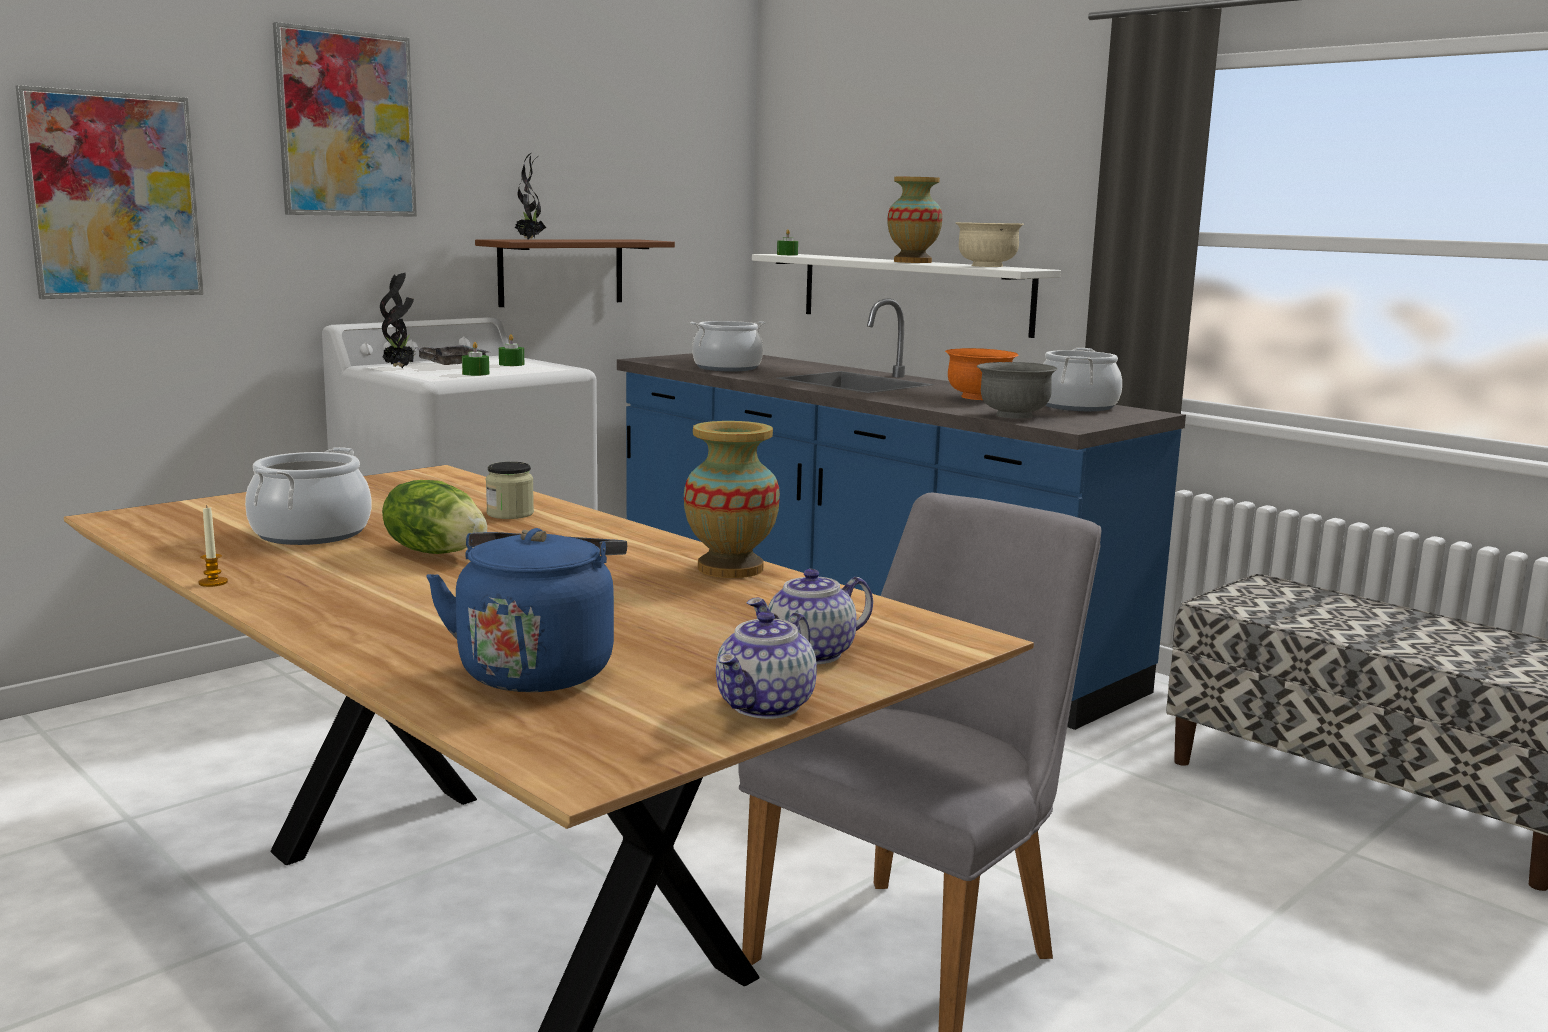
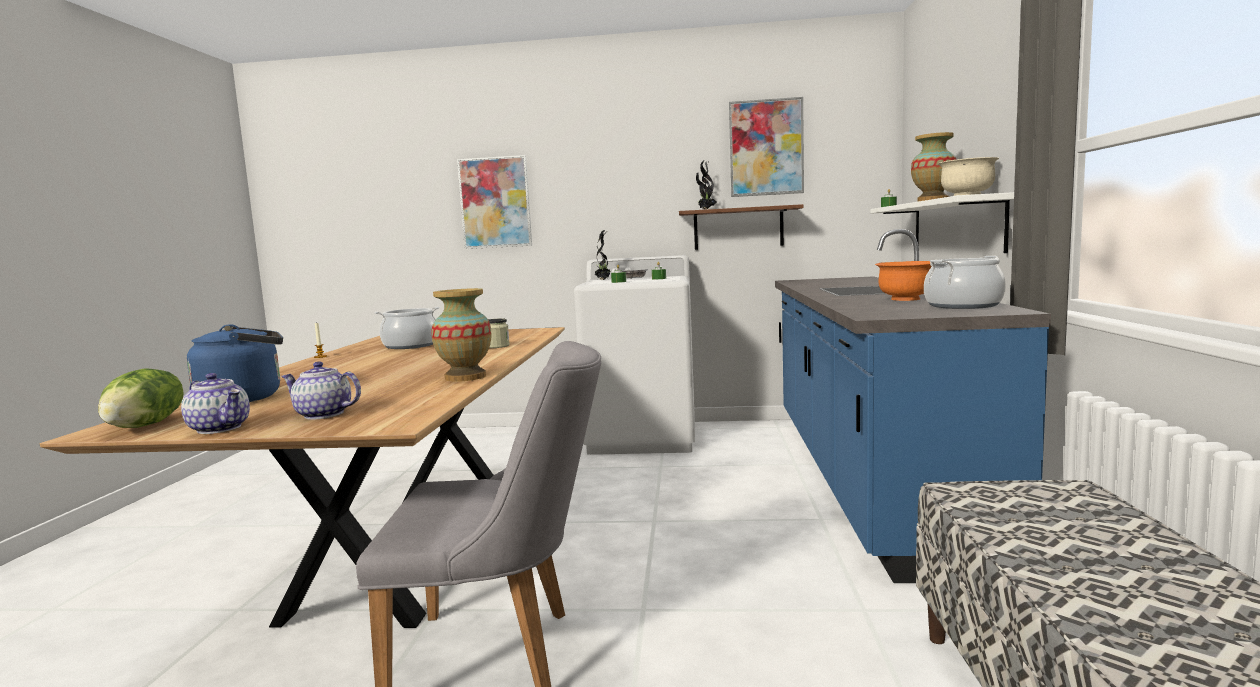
camera: 50 degrees right, 5 degrees down
picture [273,22,417,217] -> picture moved to [729,97,804,197]
lettuce [382,480,487,554] -> lettuce moved to [98,369,184,428]
cooking pot [690,321,766,372] -> none
teapot [716,611,817,719] -> teapot turned 135 degrees counterclockwise [181,373,250,434]
grey bowl [977,362,1058,419] -> none

